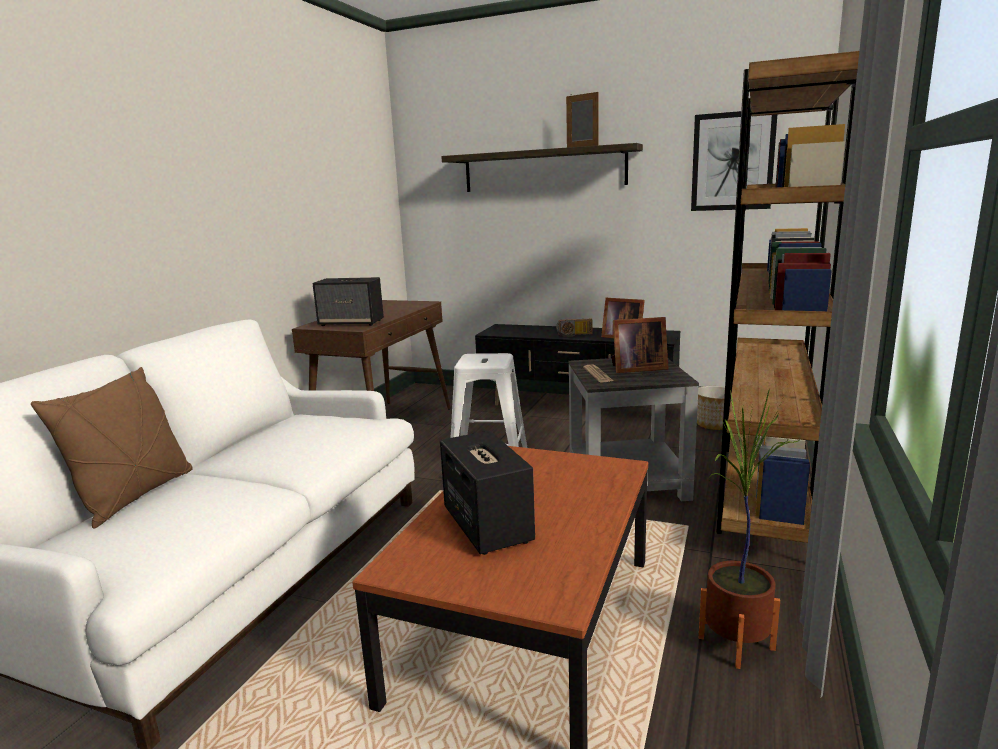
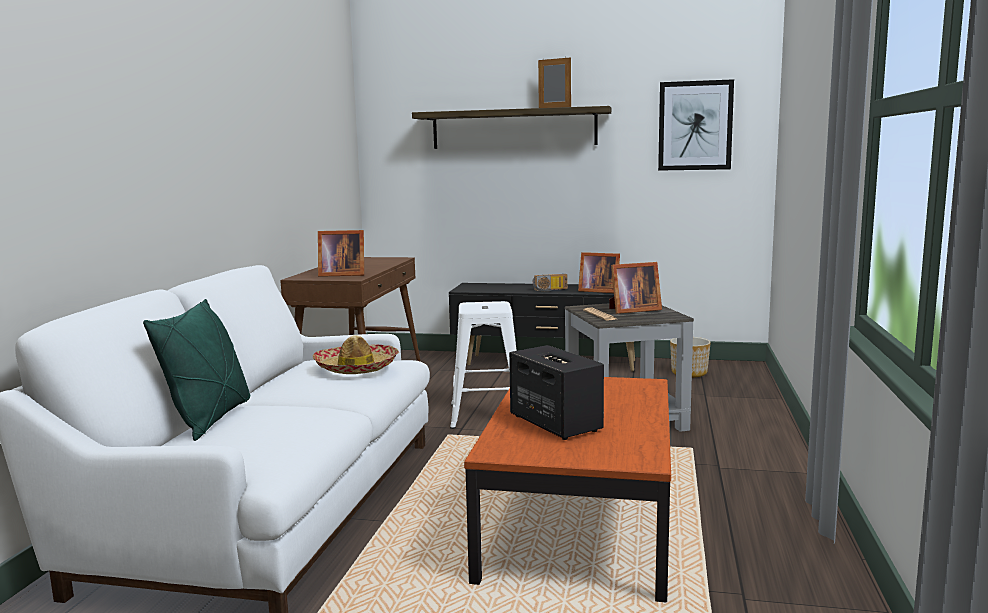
camera: 10 degrees left, 5 degrees down
brown pillow [31,367,193,528] -> green pillow [143,299,250,441]
speaker [312,277,384,326] -> picture frame [318,230,364,277]
potted plant [699,388,800,669] -> none
brown bookcase [716,51,859,543] -> none
none -> hat [313,335,399,374]

